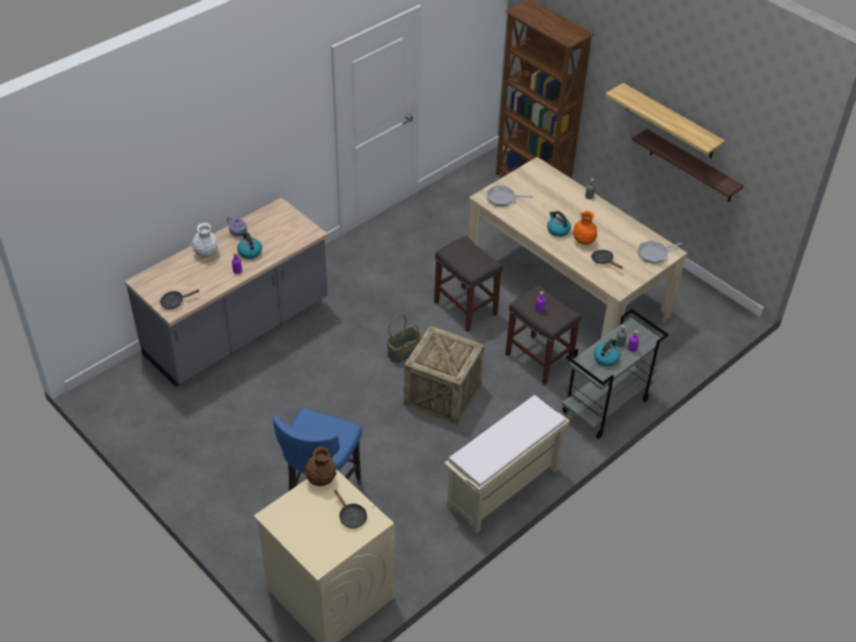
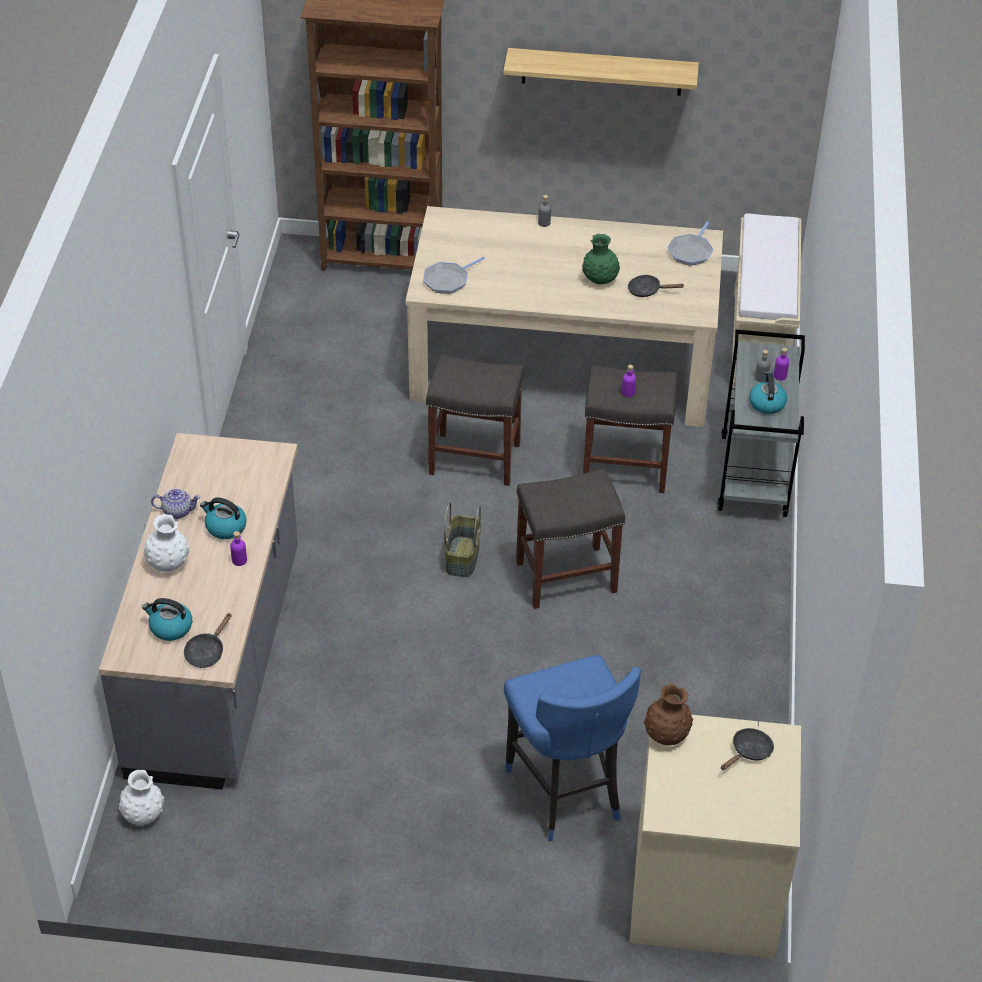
camera: 40 degrees left, 0 degrees up
black frying pan [334,490,367,529] -> black frying pan turned 60 degrees counterclockwise [721,728,774,770]
crate [404,326,484,425] -> grey stool [516,468,625,609]
beige bench [444,395,569,534] -> beige bench moved to [732,214,801,390]
kettle [547,211,571,237] -> kettle moved to [142,598,192,641]
orange vase [572,210,597,245] -> green vase [582,234,620,284]
shelf [632,129,744,202] -> none
none -> white vase [119,770,164,825]

